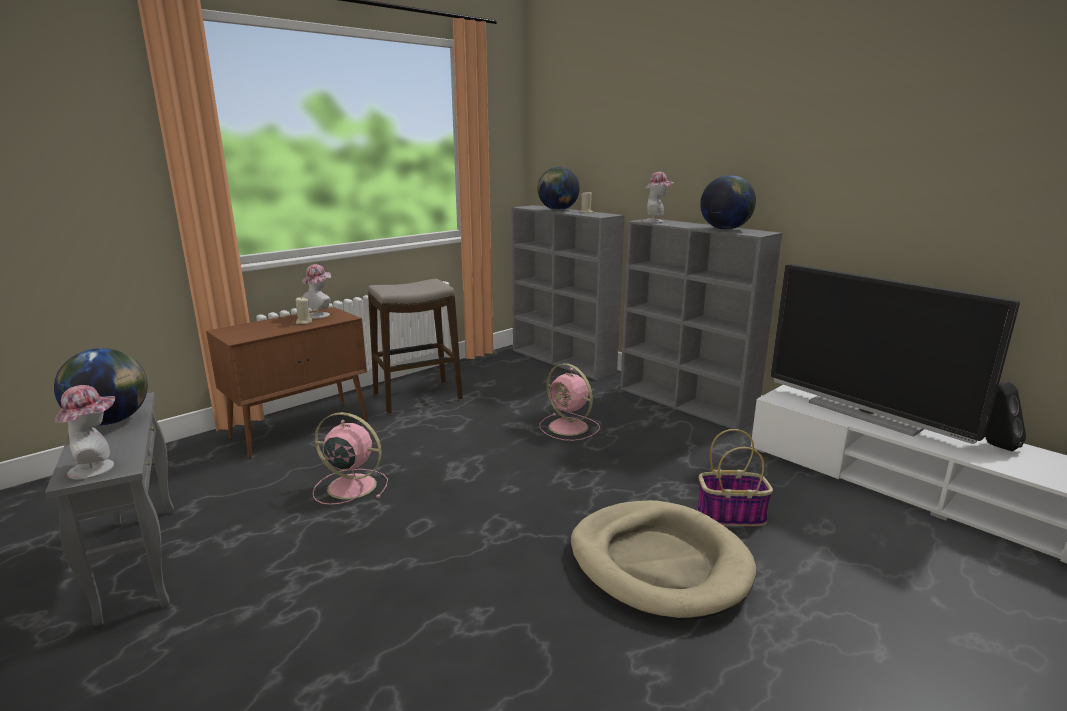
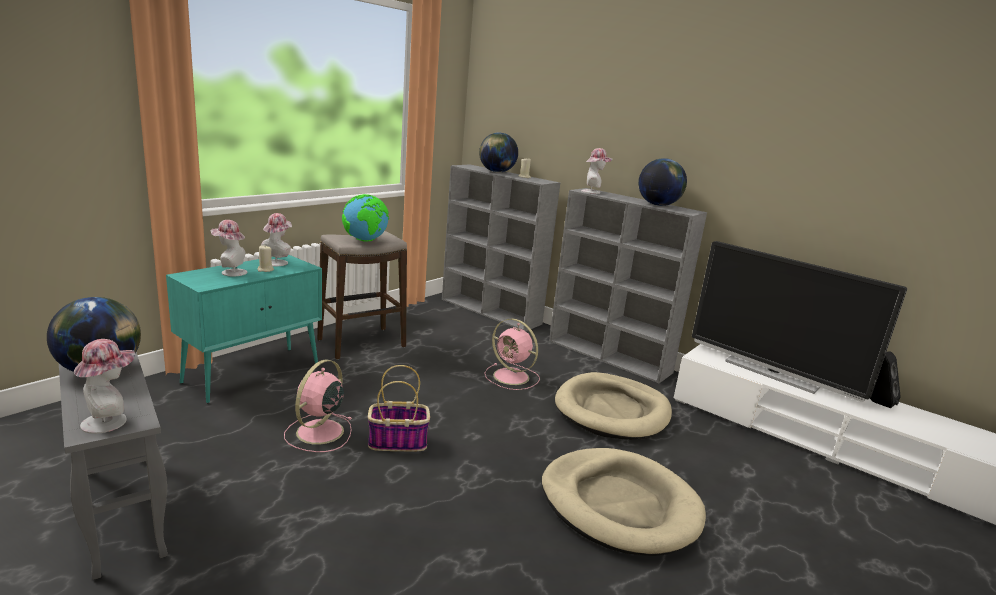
camera: 10 degrees left, 0 degrees up
brown cabinet [206,307,368,458] -> turquoise cabinet [166,255,322,403]
pink fan [313,412,388,505] -> pink fan turned 75 degrees counterclockwise [284,360,352,452]
basket [697,429,773,526] -> basket moved to [368,365,430,451]
none -> hat [211,220,247,276]
none -> globe [342,194,389,242]
none -> beige dog bed [555,372,672,440]

